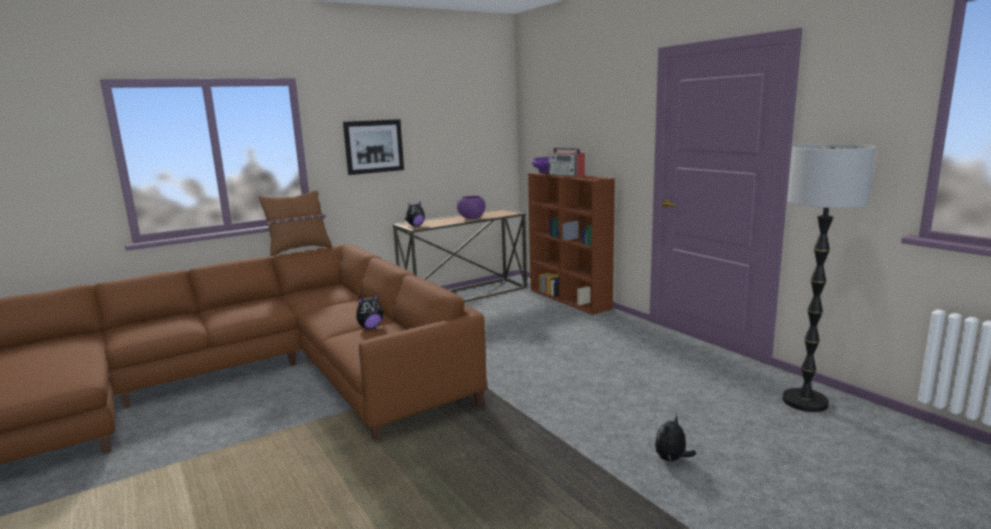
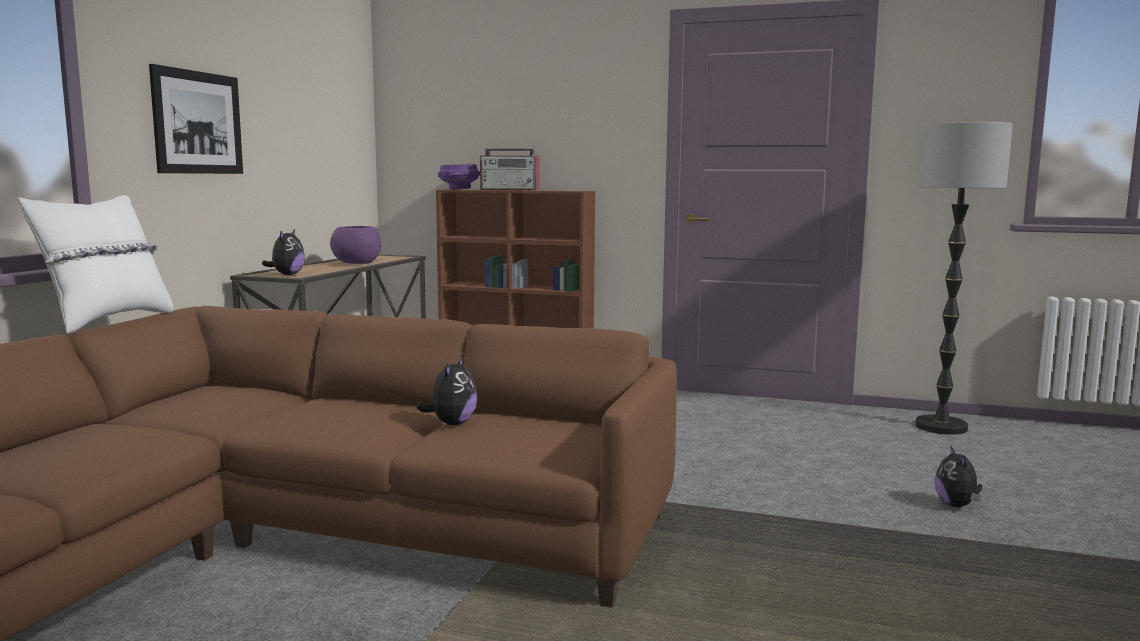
camera: 40 degrees left, 5 degrees down
brown pillow [259,190,331,256] -> white pillow [19,195,174,333]

